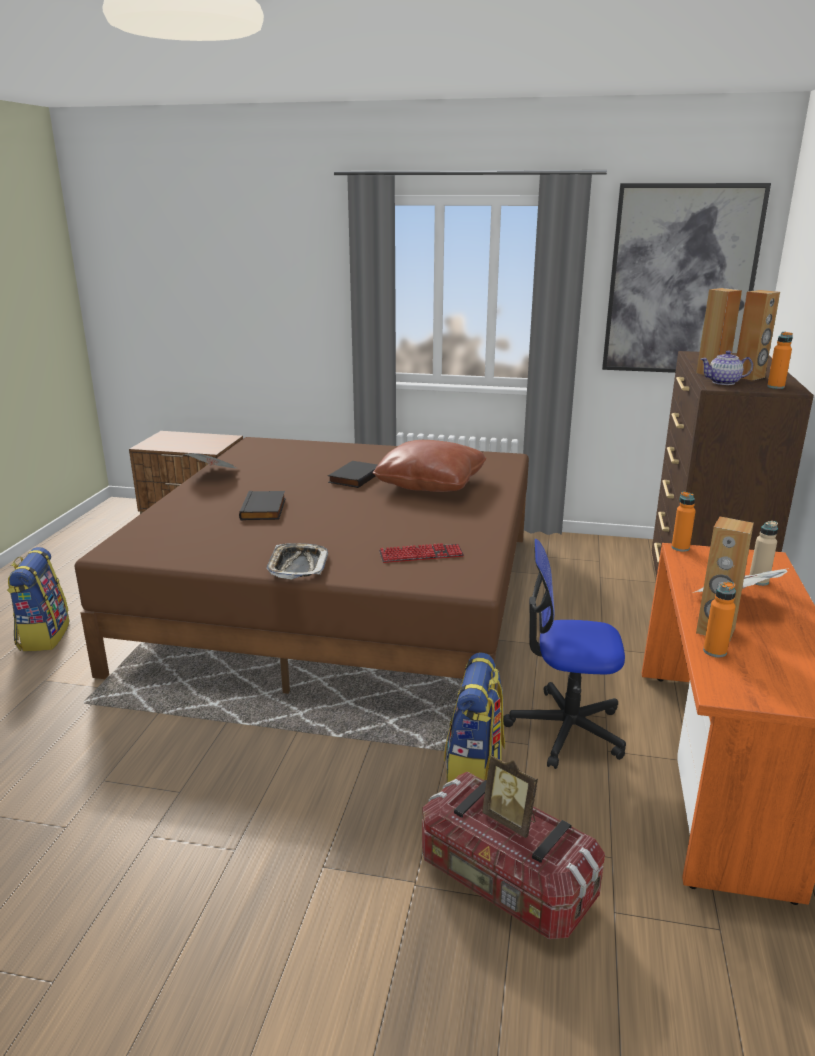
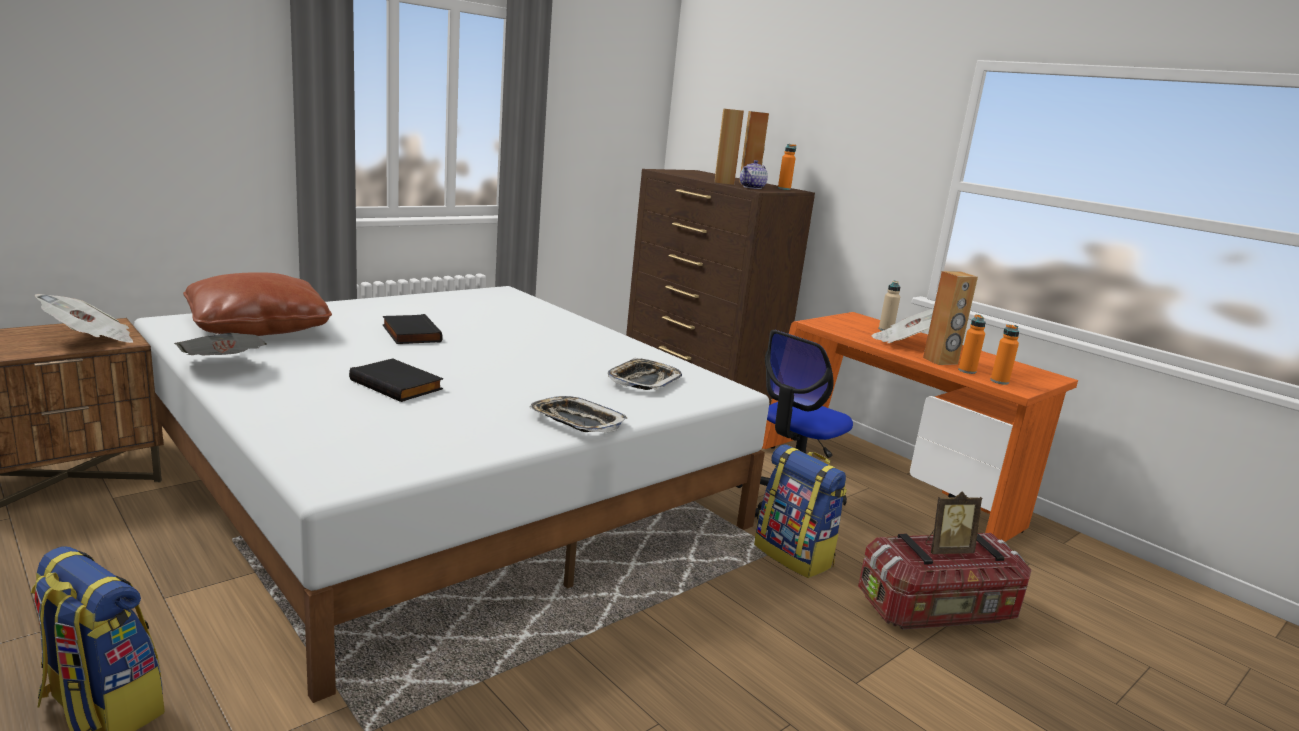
camera: 55 degrees left, 5 degrees down
brown bed [75,437,529,694] -> white bed [134,286,769,703]
brown pillow [373,440,486,492] -> brown pillow moved to [183,272,332,336]
keyboard [379,543,464,563] -> tray [608,358,682,390]
picture [602,183,771,373] -> none
orange bottle [672,491,696,552] -> orange bottle moved to [990,324,1019,385]
none -> newspaper [35,294,133,343]

